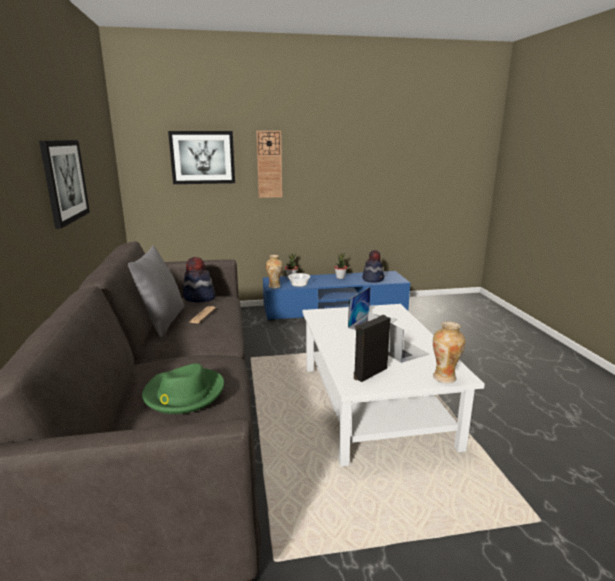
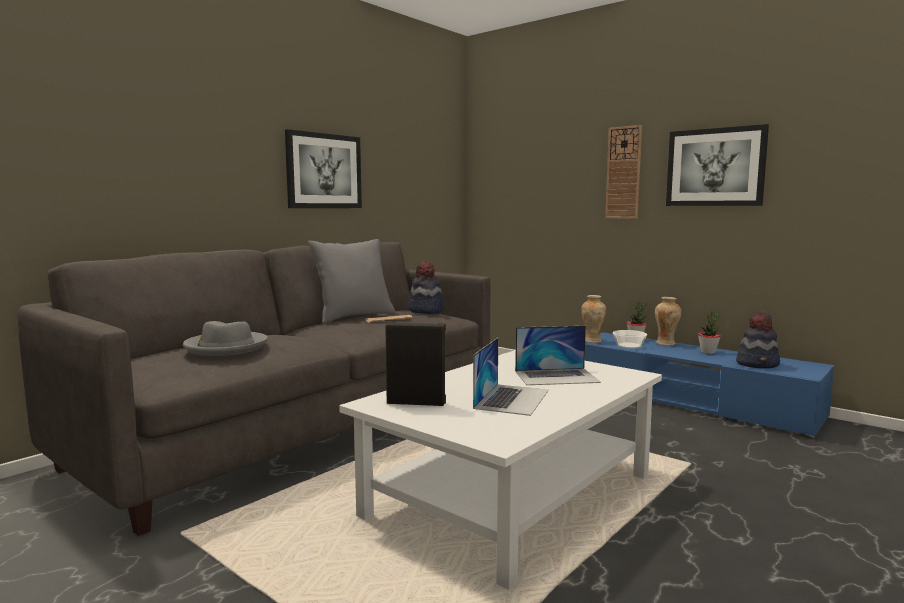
camera: 50 degrees right, 10 degrees down
green hat [142,363,224,414] -> grey hat [183,321,268,356]
picture [168,131,235,184] -> picture moved to [666,124,769,206]
vase [433,322,466,383] -> vase moved to [655,297,681,346]

